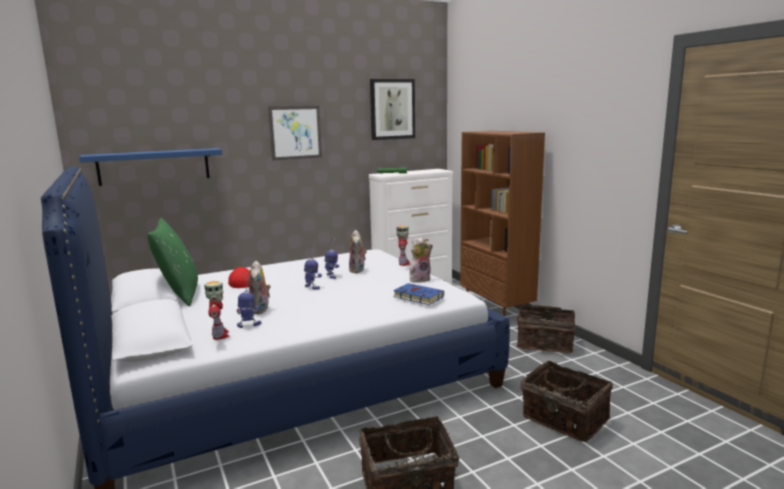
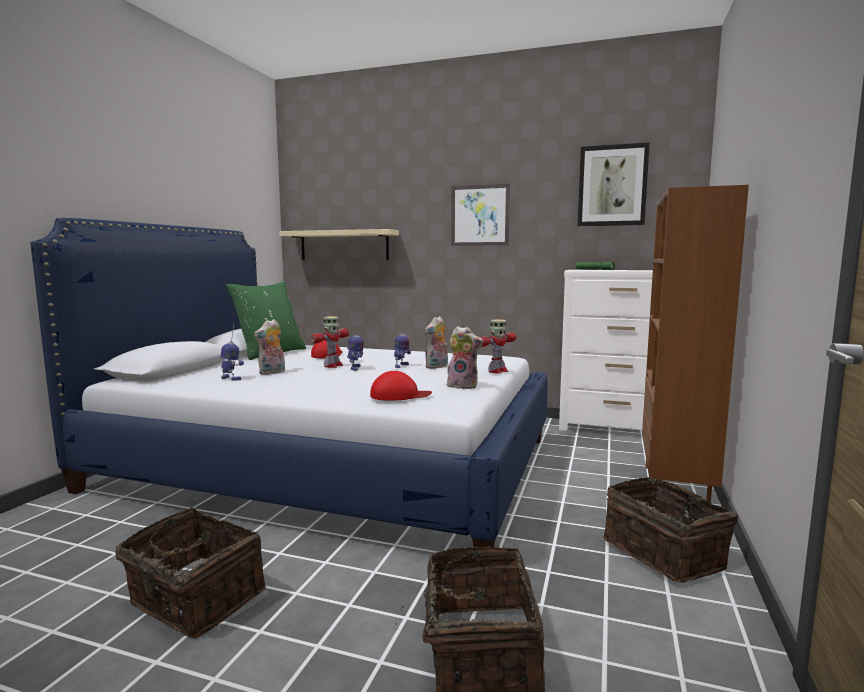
camera: 45 degrees right, 5 degrees down
blue shelf [79,148,222,186] -> beige shelf [279,229,399,260]
toy robot [204,281,229,340] -> toy robot moved to [310,316,349,368]
blue book [393,283,444,305] -> red cap [370,371,432,401]

